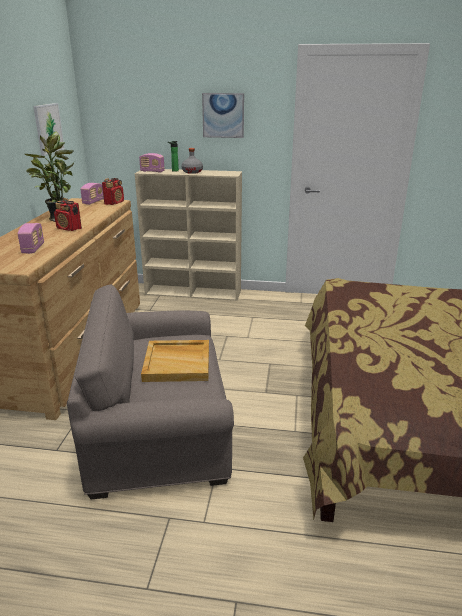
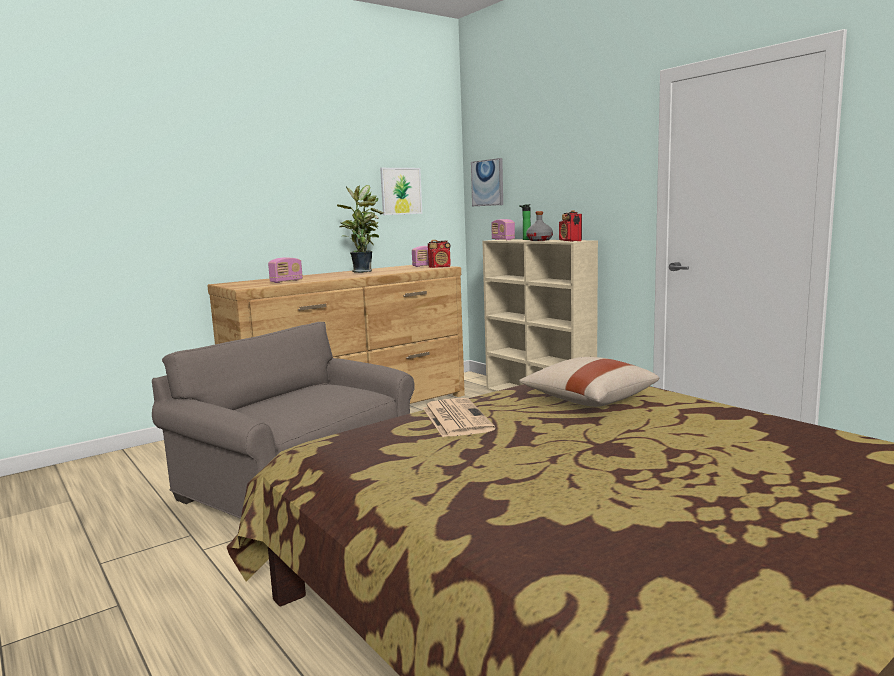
camera: 45 degrees right, 15 degrees down
radio [54,198,82,231] -> radio moved to [559,210,582,242]
beige tray [141,340,209,382] -> none
picture [202,93,244,138] -> picture moved to [471,158,503,206]
none -> newspaper [423,398,496,437]
none -> beige pillow [519,357,659,407]

